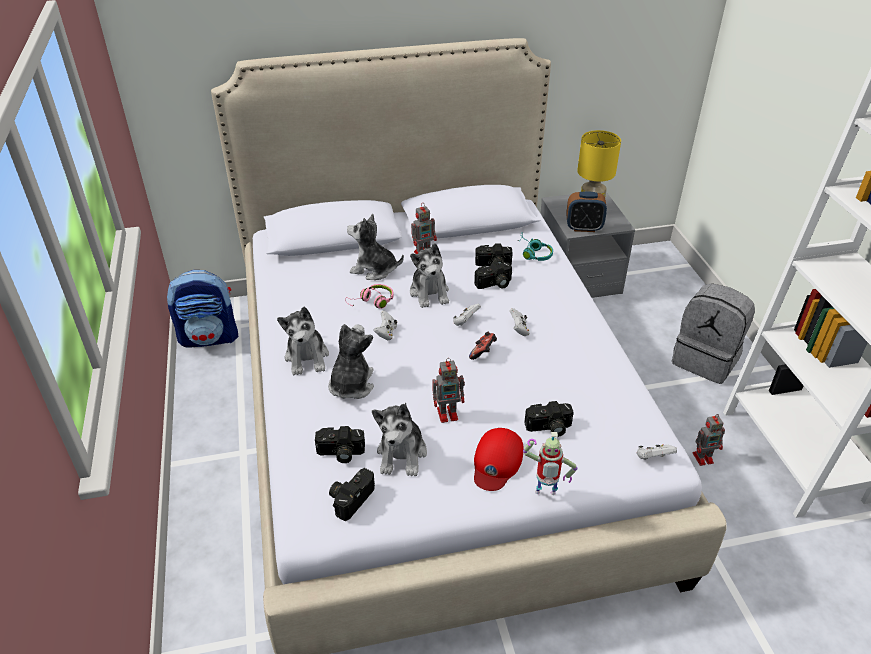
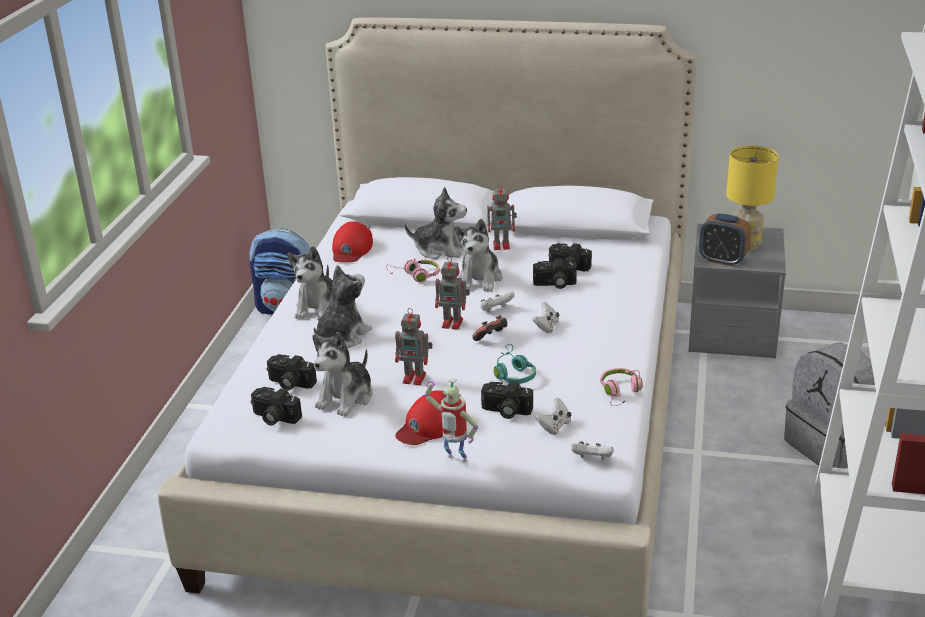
camera: 25 degrees right, 10 degrees down
camera [329,468,375,521] -> camera turned 120 degrees counterclockwise [251,387,302,426]
plush toy [347,214,404,280] -> plush toy turned 150 degrees clockwise [404,187,467,259]
white game controller [374,311,397,340] -> white game controller moved to [535,397,572,435]
turquoise headphones [518,233,553,261] -> turquoise headphones moved to [494,344,536,384]
toy robot [693,414,725,466] -> toy robot moved to [435,256,470,330]
none -> red cap [332,221,373,263]
none -> pink headphones [600,368,643,406]

